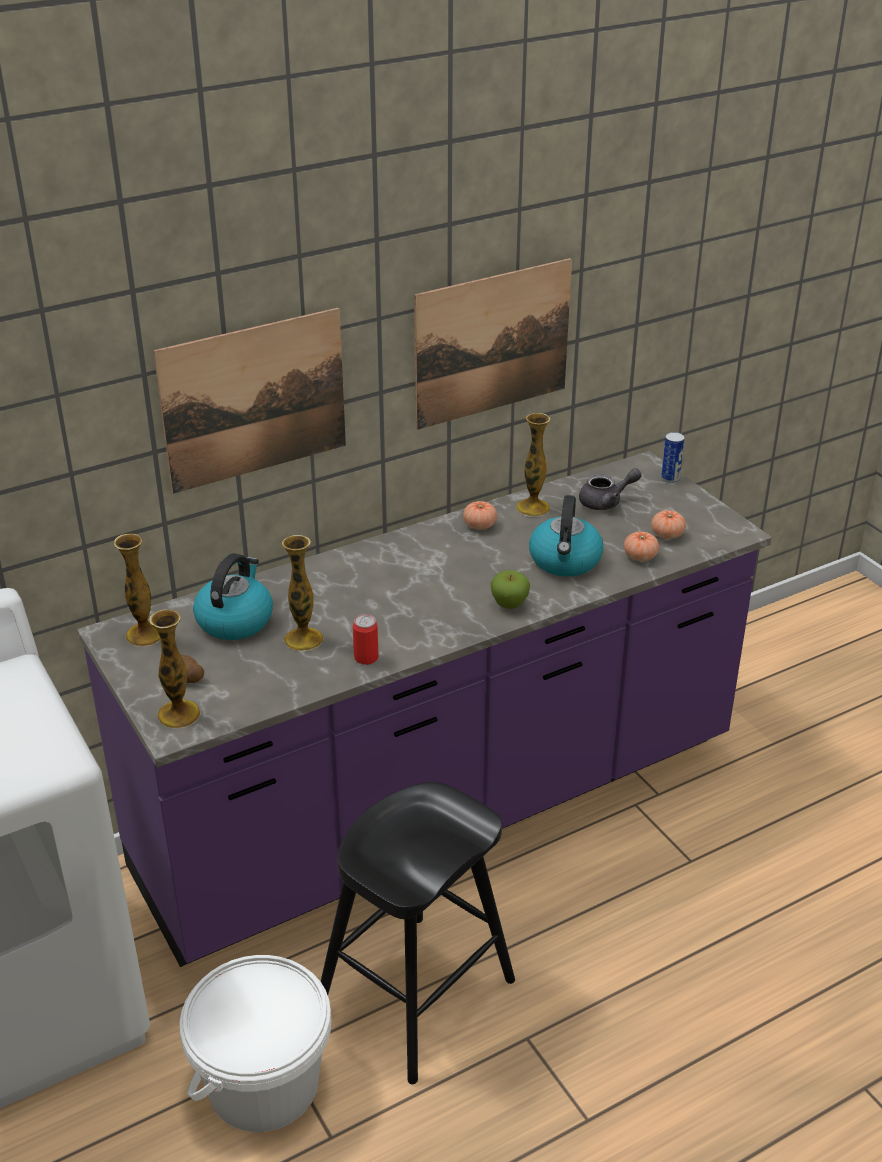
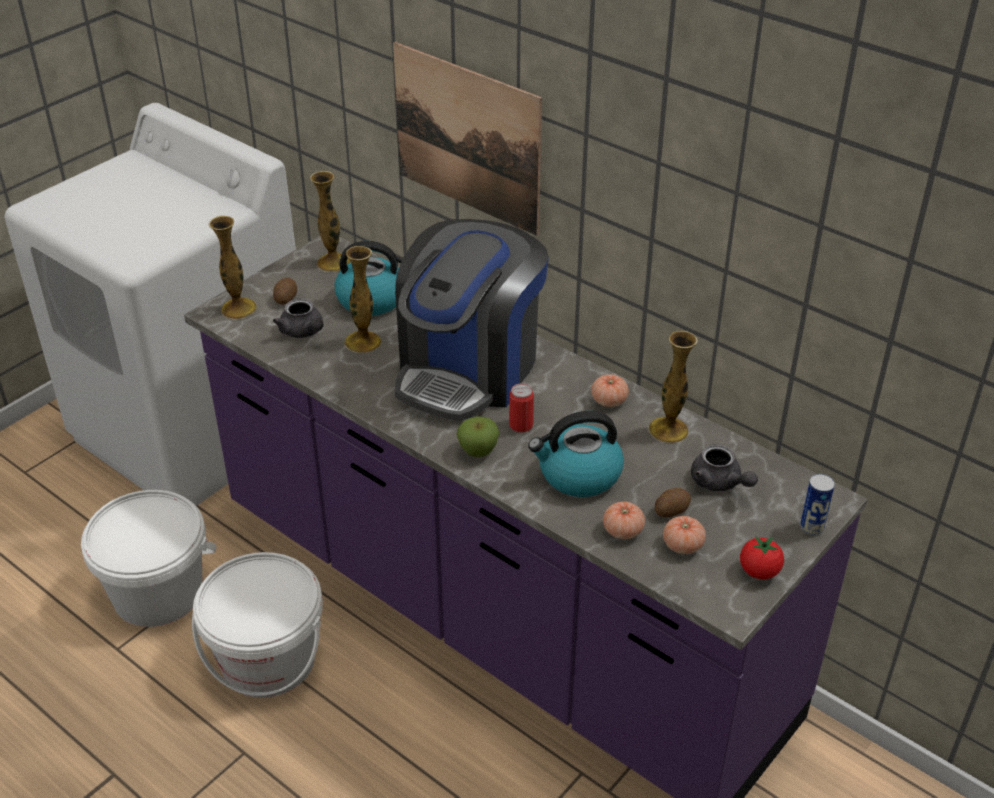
camera: 70 degrees right, 5 degrees up
black stool [321,782,515,1084] -> white bucket [192,552,323,698]
can [353,614,379,665] -> can moved to [509,383,534,432]
picture [414,258,572,430] -> none
none -> grey teapot [273,299,323,338]
none -> coffee machine [395,219,549,421]
none -> potato [655,488,691,517]
none -> tomato [740,536,784,579]

